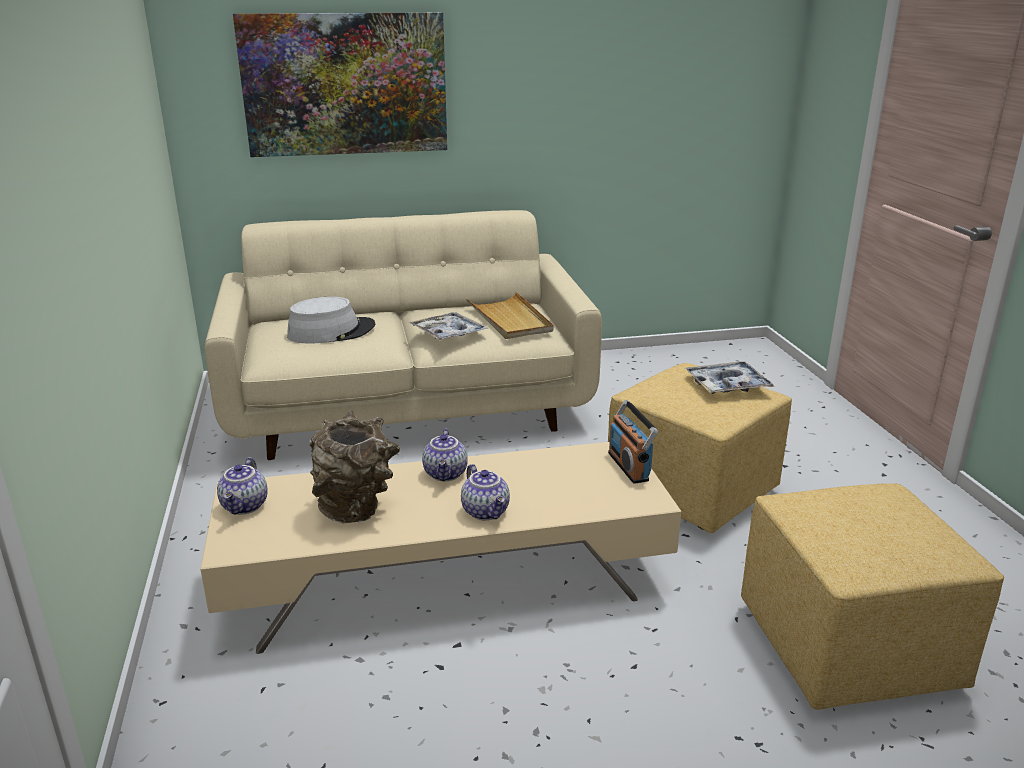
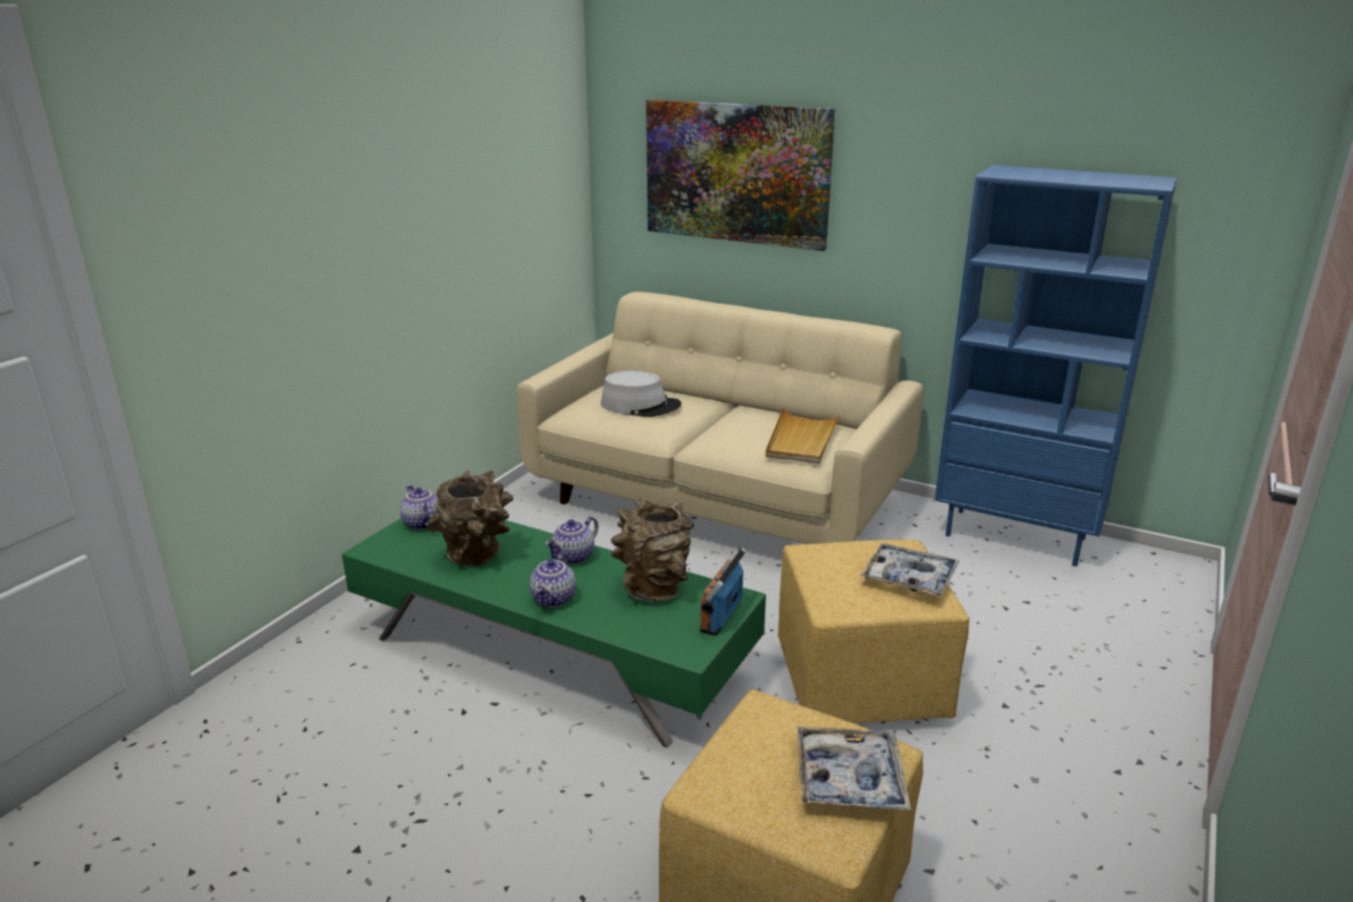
camera: 40 degrees right, 0 degrees up
beige coffee table [200,442,681,654] -> green coffee table [342,518,766,748]
teapot [217,457,268,515] -> teapot turned 105 degrees clockwise [400,485,438,530]
tray [408,312,489,341] -> tray moved to [797,726,911,810]
none -> brown vase [611,497,694,601]
none -> blue bookcase [935,165,1177,566]

